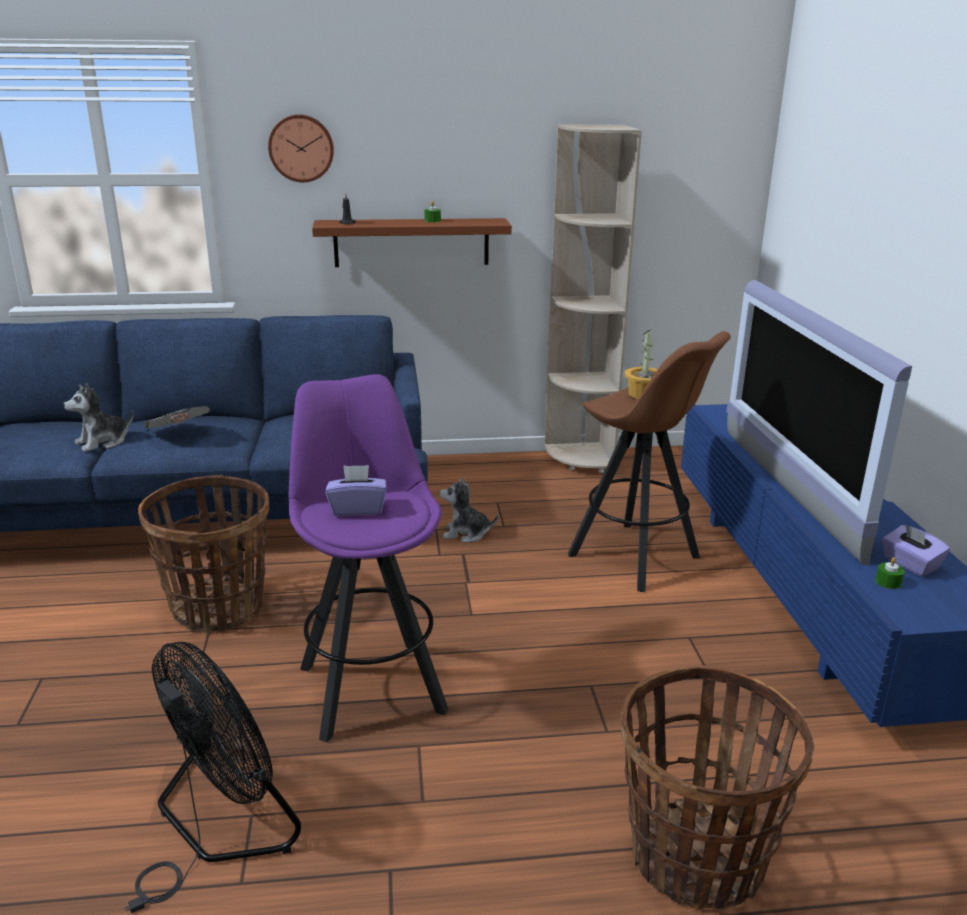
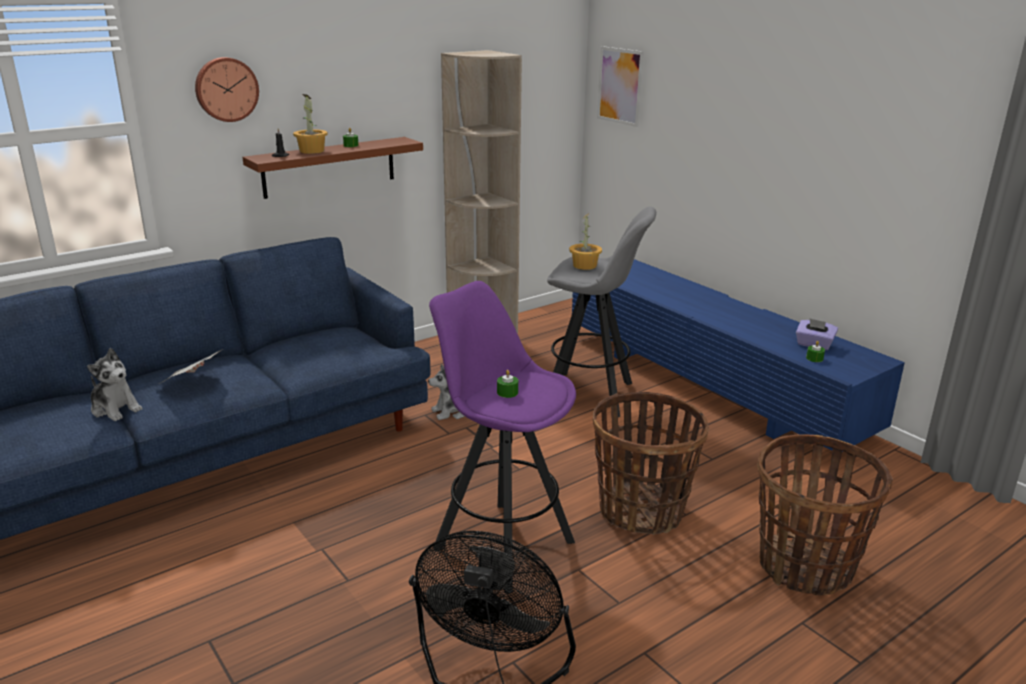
camera: 30 degrees left, 0 degrees up
plush toy [63,383,133,452] -> plush toy turned 75 degrees counterclockwise [87,348,143,421]
basket [138,475,269,633] -> basket moved to [593,392,709,535]
purple tissue box [325,465,387,516] -> green candle [497,370,518,398]
brown stool [568,331,731,592] -> grey stool [547,206,656,417]
television [727,280,912,565] -> none
none -> potted plant [293,94,328,154]
none -> picture [597,46,644,127]

